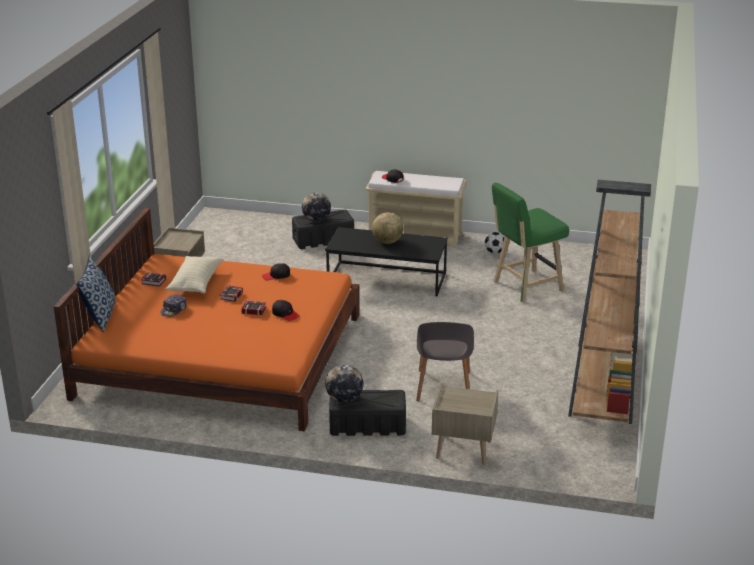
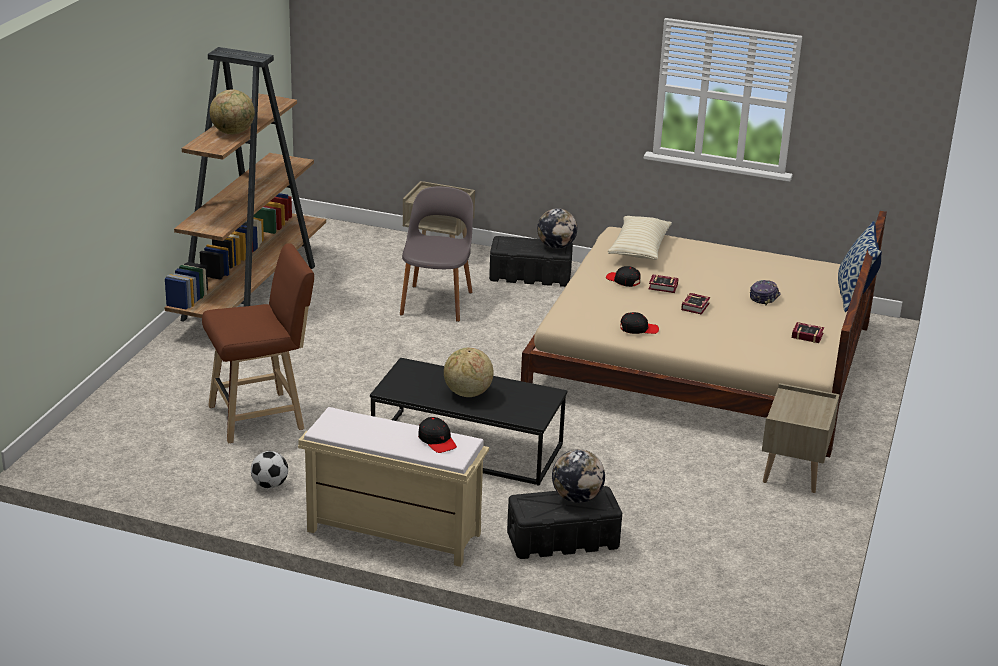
camera: 175 degrees left, 0 degrees up
orange bed [53,208,359,431] -> beige bed [521,211,887,457]
beige pillow [166,256,223,293] -> beige pillow moved to [608,216,672,260]
green stool [492,183,569,303] -> brown stool [202,243,314,444]
none -> globe [210,90,255,134]

